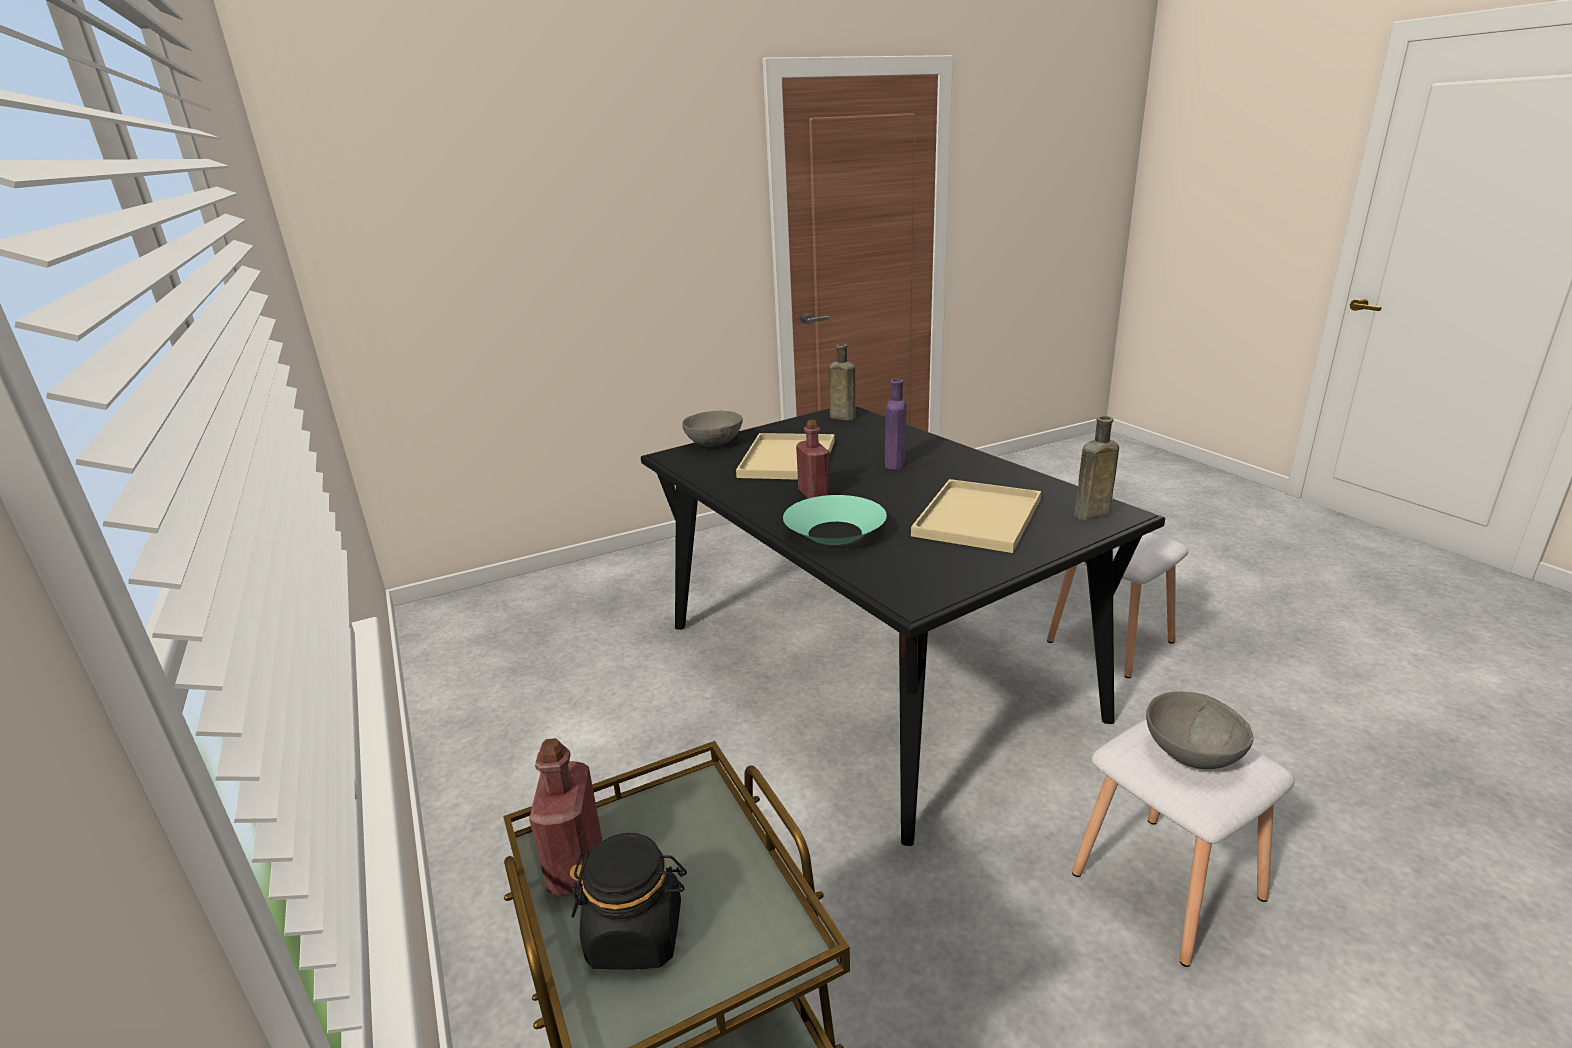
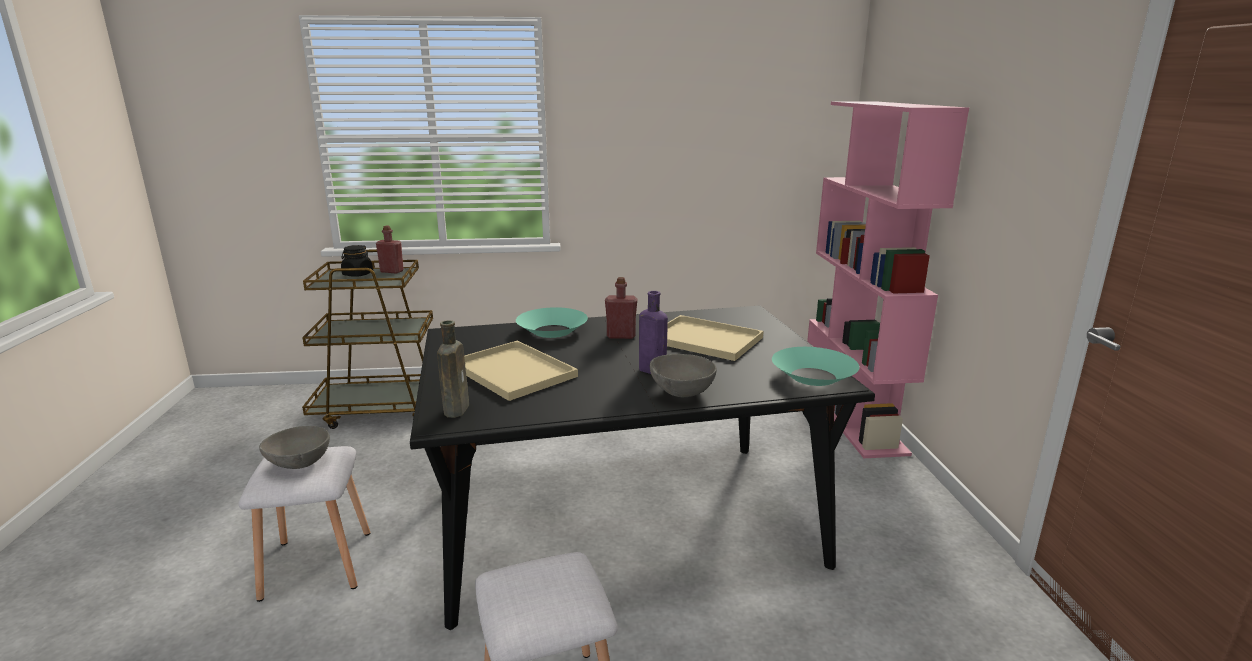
camera: 110 degrees right, 5 degrees down
grey bowl [682,411,743,447] -> grey bowl moved to [650,354,717,397]
brown bottle [829,344,856,420] -> turquoise bowl [772,347,859,386]
none -> pink bookcase [807,101,969,458]

